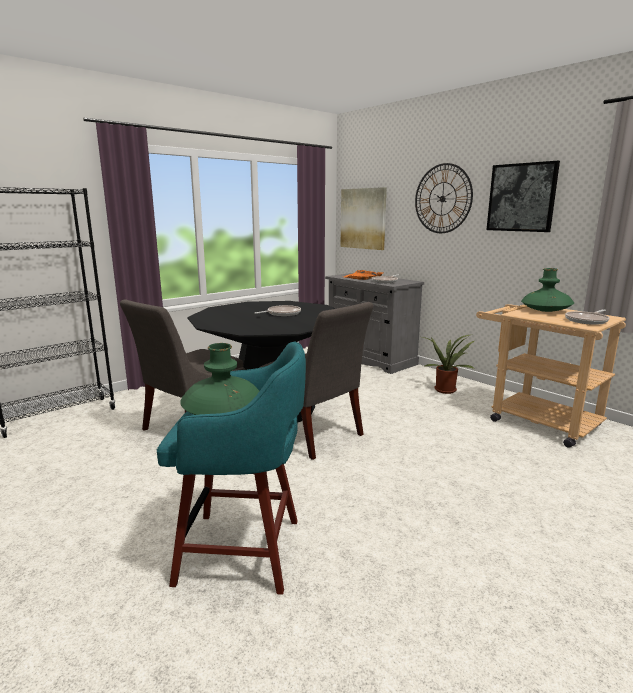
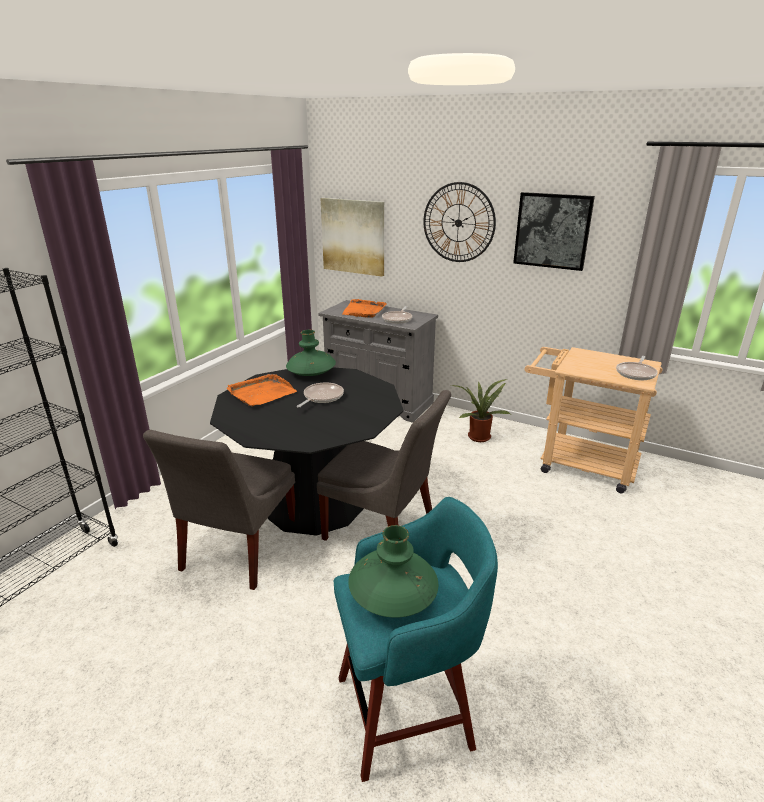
camera: 20 degrees left, 10 degrees up
green vase [521,268,574,312] -> green vase moved to [286,330,336,376]
none -> orange tray [226,374,297,407]

